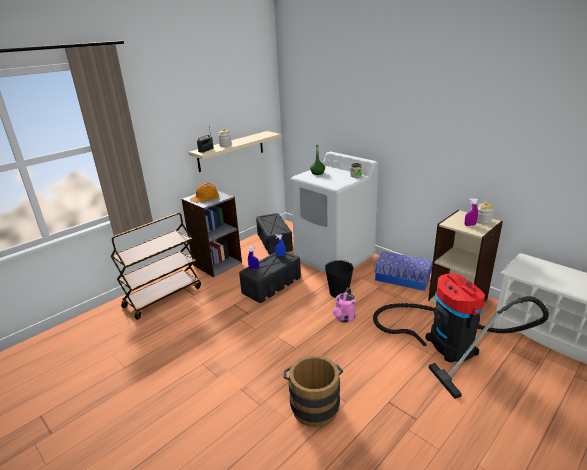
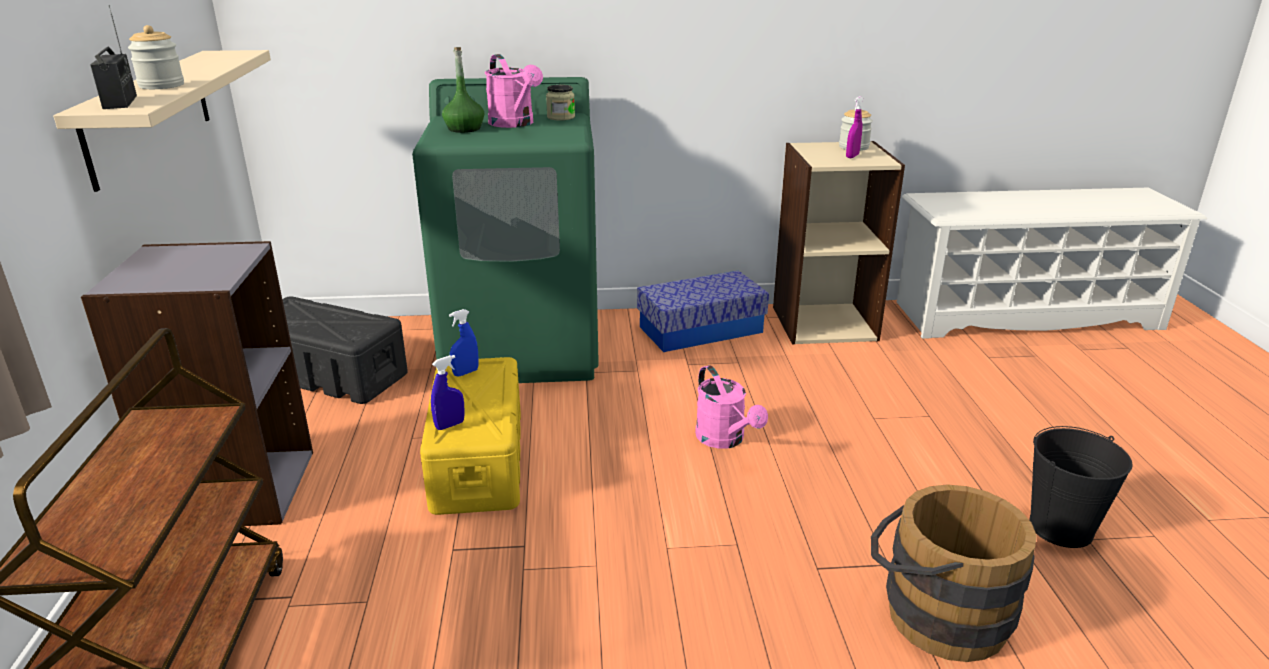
camera: 50 degrees left, 0 degrees up
orange hard hat [190,183,219,203] -> none
black storage box [239,251,301,303] -> yellow storage box [420,357,521,515]
white washing machine [291,152,378,273] -> green washing machine [412,77,599,383]
black bucket [325,260,354,298] -> black bucket moved to [1029,426,1133,548]
vacuum cleaner [373,273,549,399] -> none
none -> pink watering can [485,54,543,128]

